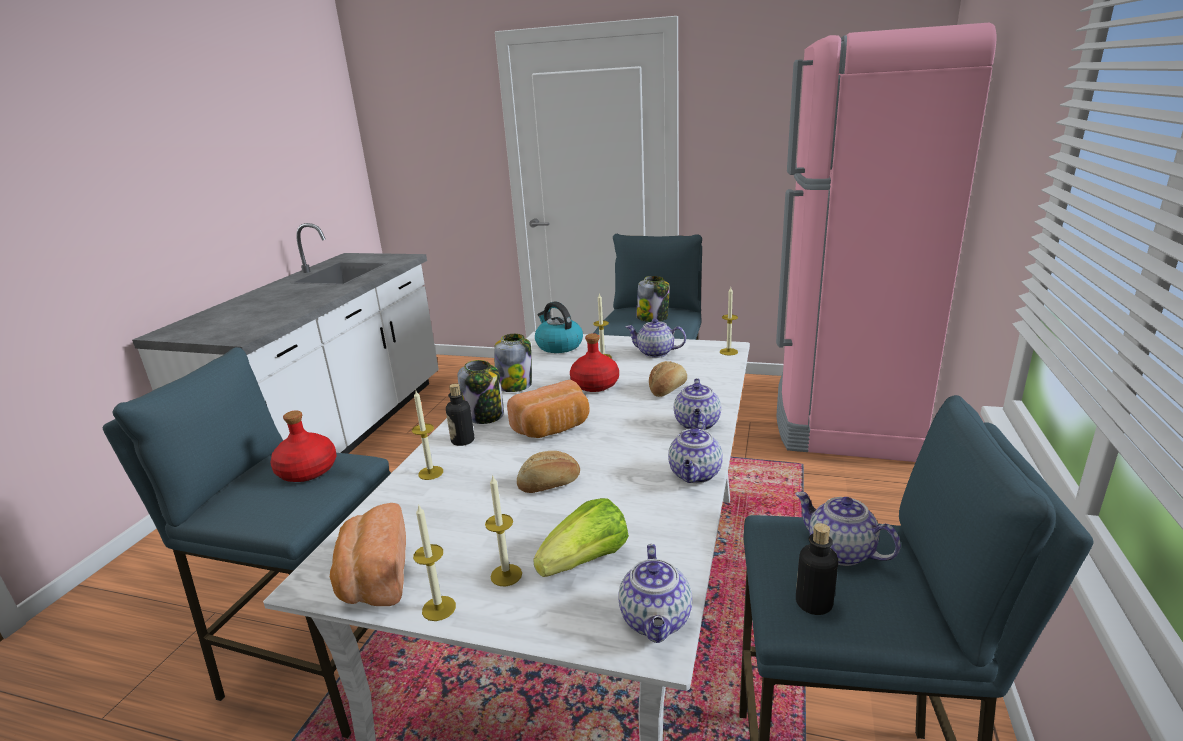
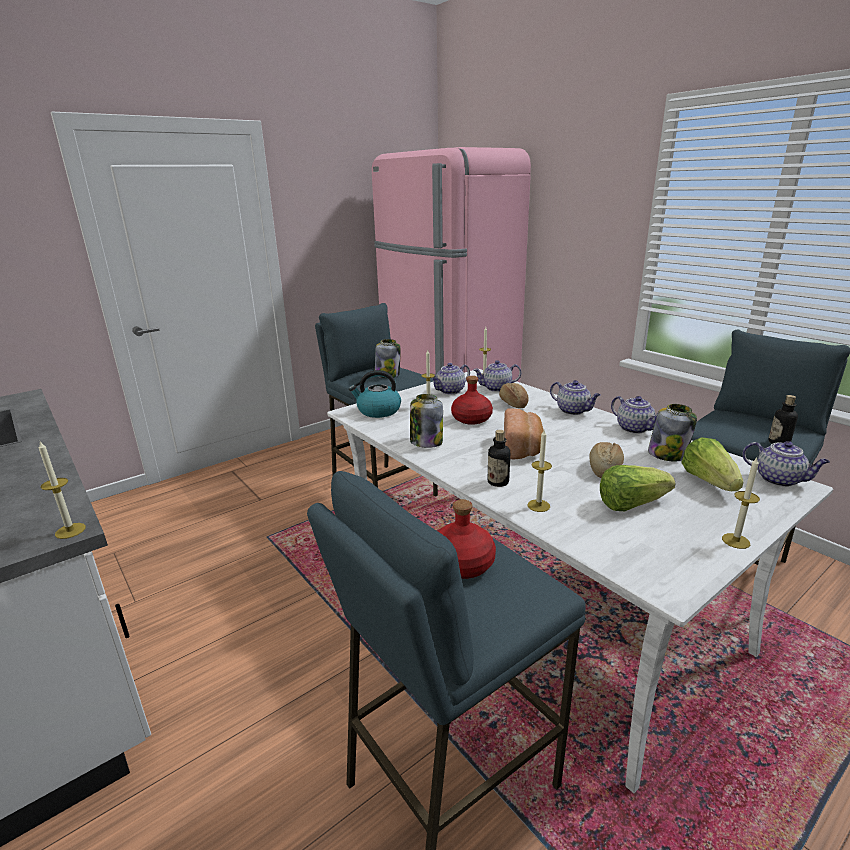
camera: 55 degrees left, 0 degrees up
bread [330,503,406,606] -> none
jar [458,360,504,424] -> jar moved to [648,404,697,461]
candle [485,474,522,586] -> candle moved to [39,442,86,539]
teapot [795,492,901,566] -> teapot moved to [473,360,521,392]
none -> lettuce [600,465,676,511]

